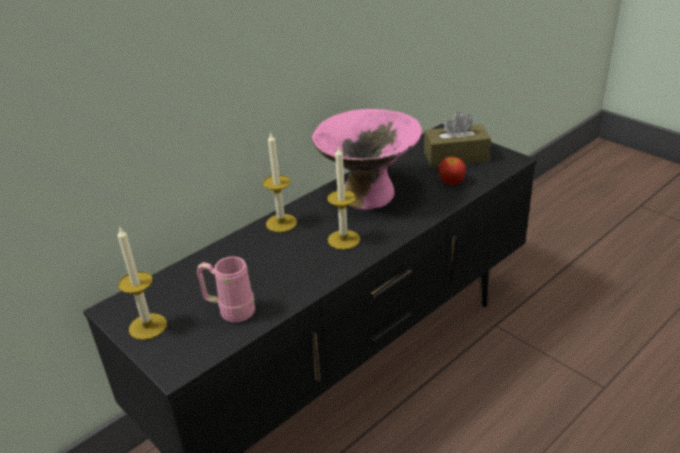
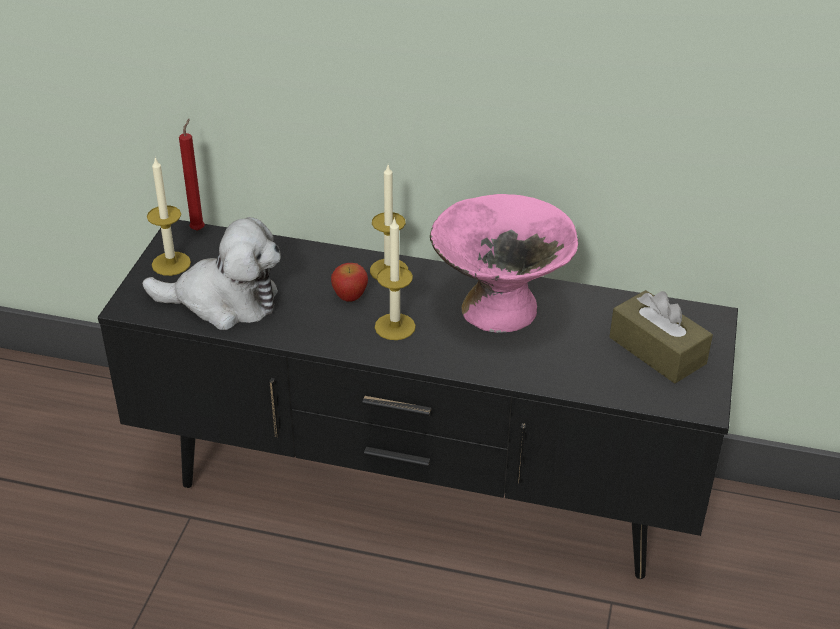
camera: 55 degrees right, 5 degrees up
pink mug [197,256,255,322] -> plush toy [142,217,281,330]
apple [439,157,466,185] -> apple moved to [331,263,368,302]
none -> red candle [179,119,205,231]

